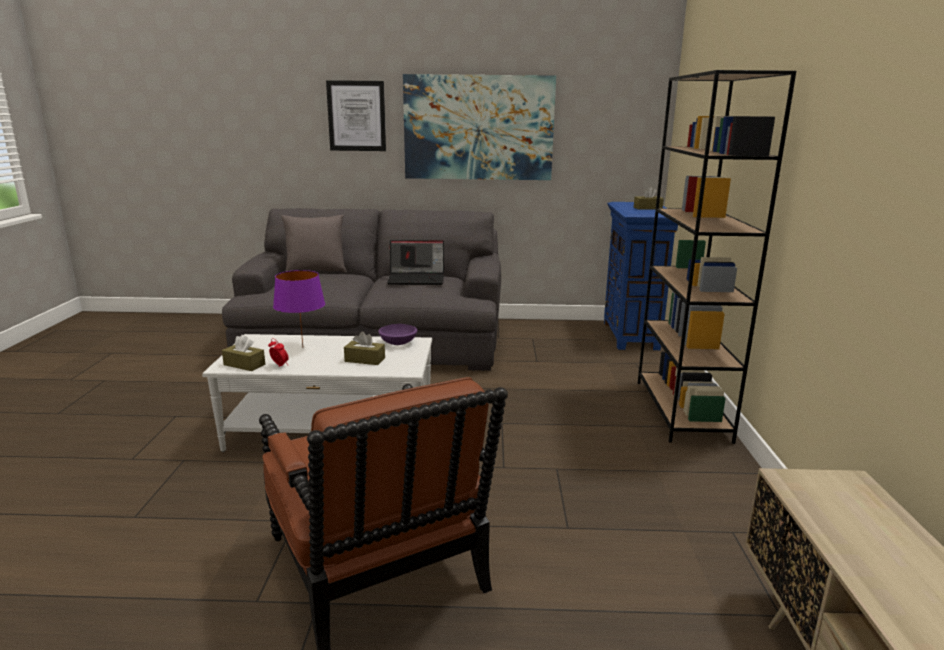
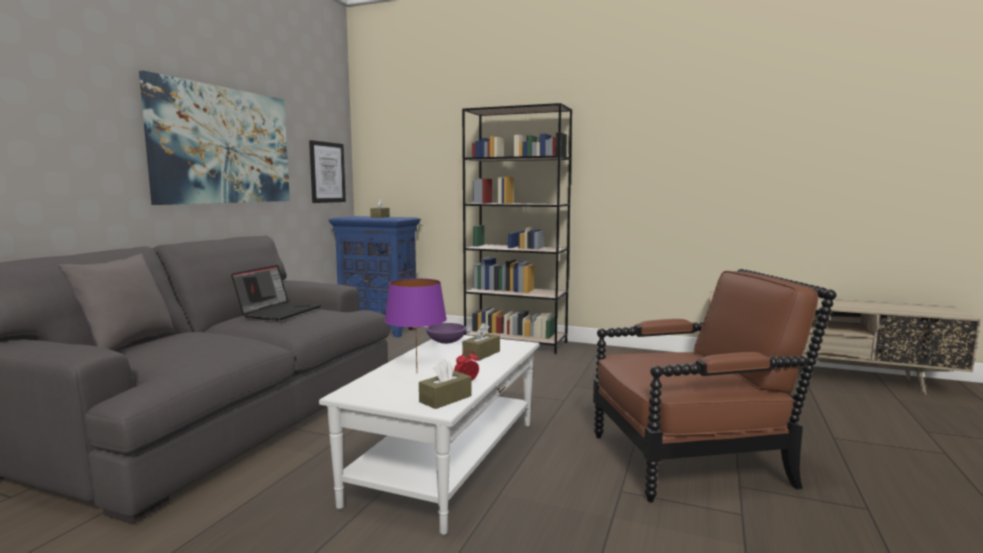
camera: 70 degrees left, 10 degrees down
picture [326,80,386,151] -> picture moved to [309,140,346,203]

